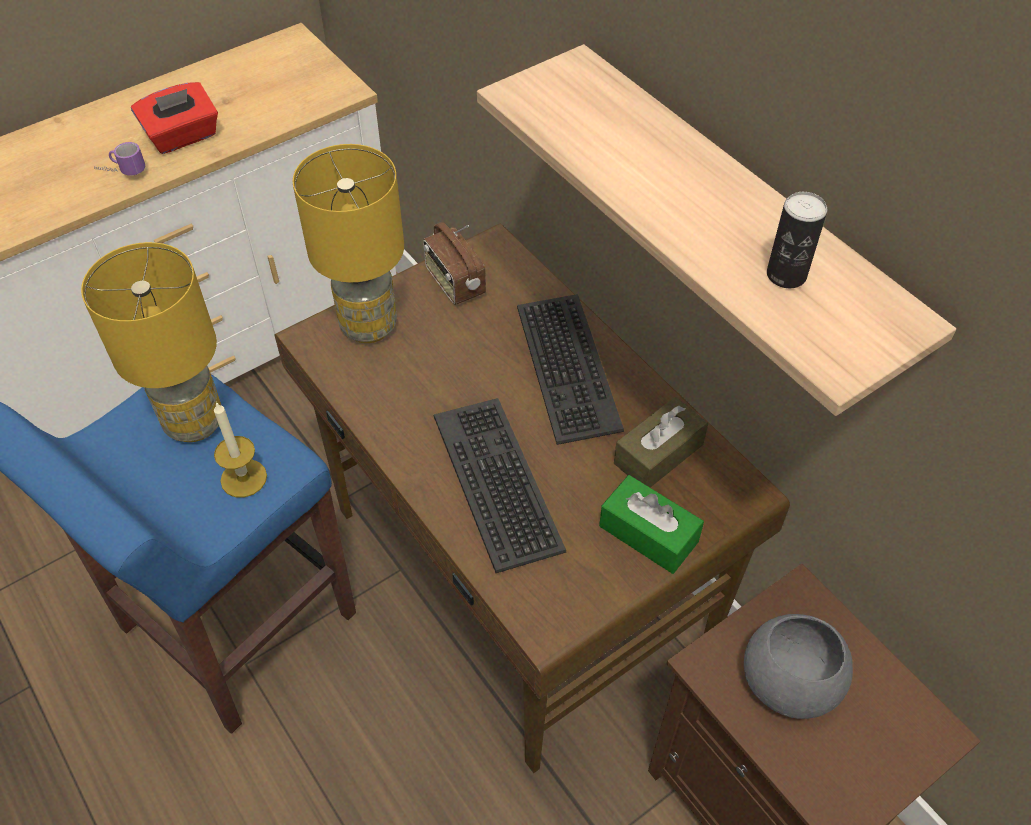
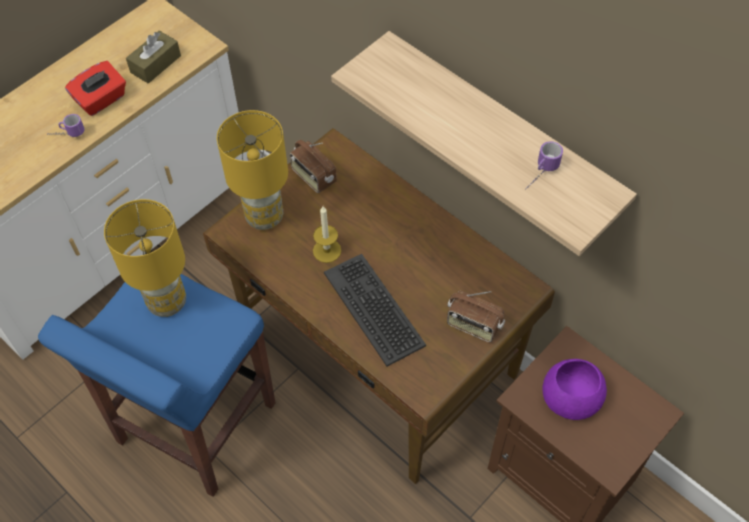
camera: 10 degrees left, 5 degrees up
candle [214,402,267,498] -> candle moved to [313,206,341,263]
keyboard [517,294,624,445] -> none
green tissue box [599,475,704,574] -> radio [447,291,505,342]
brown tissue box [614,397,708,487] -> brown tissue box moved to [126,31,181,84]
grey bowl [744,614,853,719] -> purple bowl [543,359,607,420]
can [767,192,827,288] -> mug [525,141,563,190]

